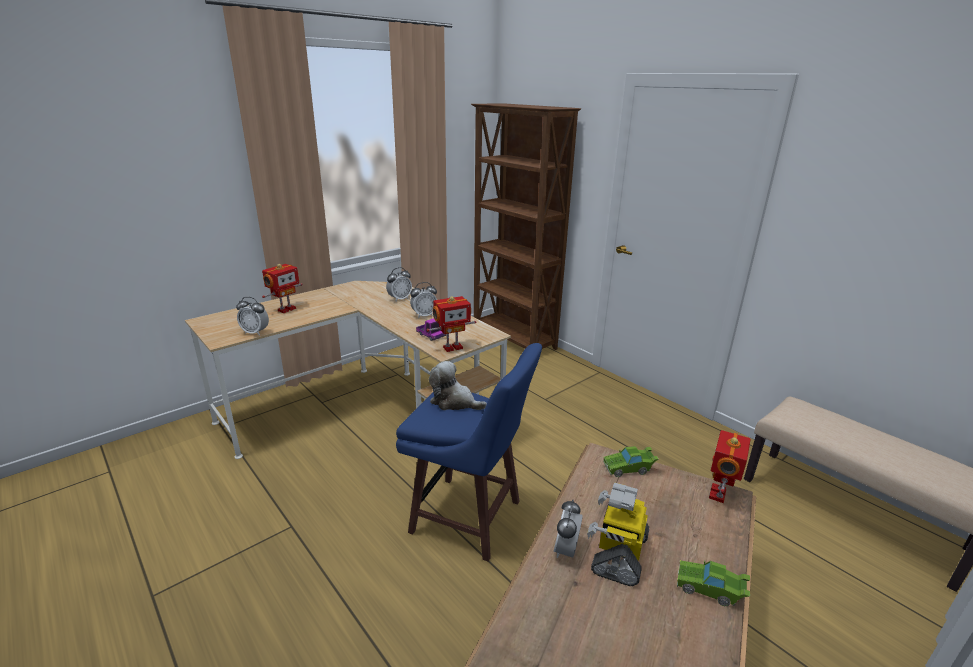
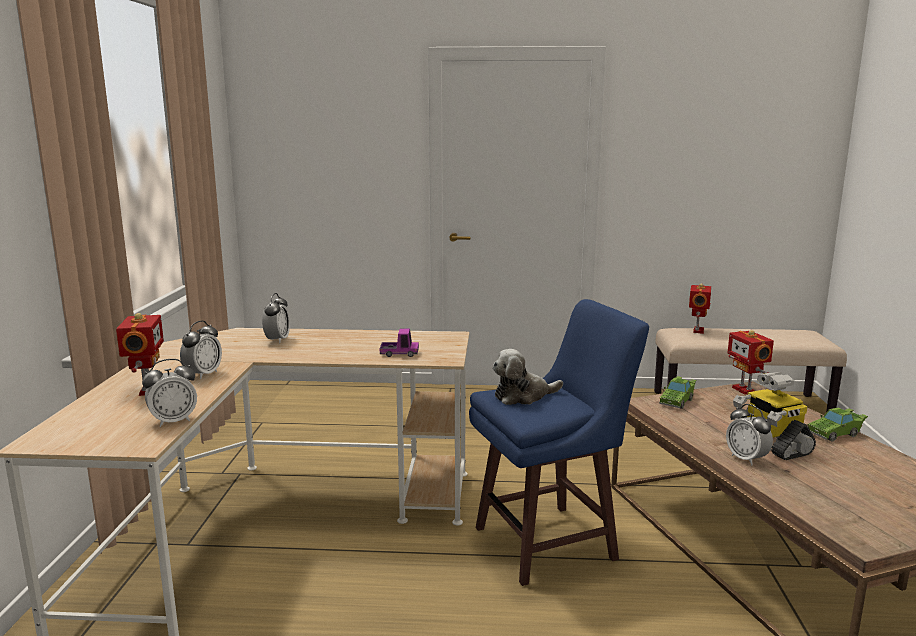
camera: 45 degrees left, 10 degrees down
alarm clock [410,282,437,318] -> alarm clock moved to [180,321,222,379]
toy robot [427,296,476,352] -> toy robot moved to [689,283,711,334]
brown bookcase [471,103,581,350] -> none

